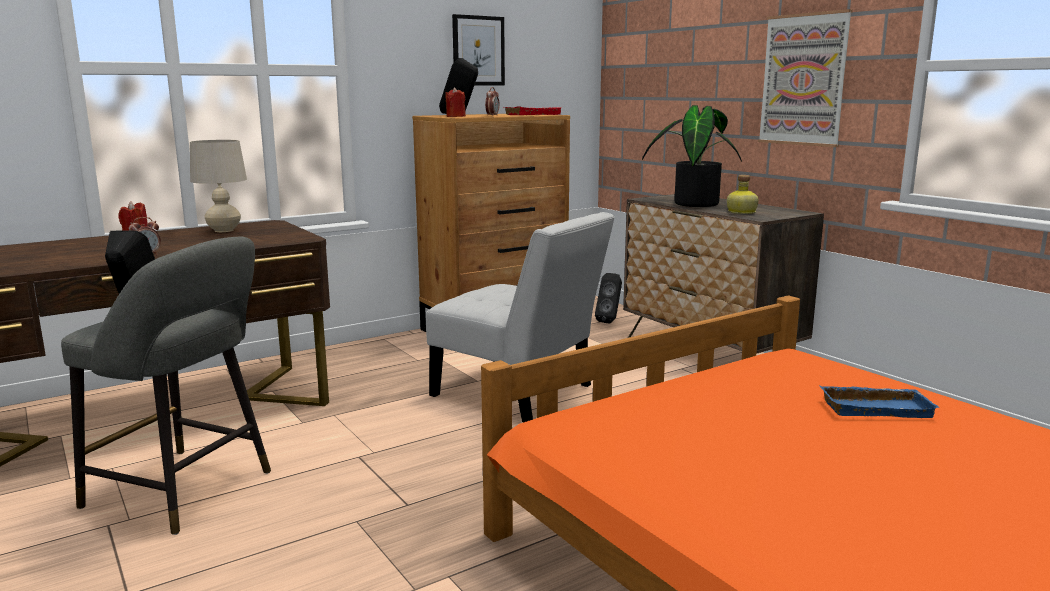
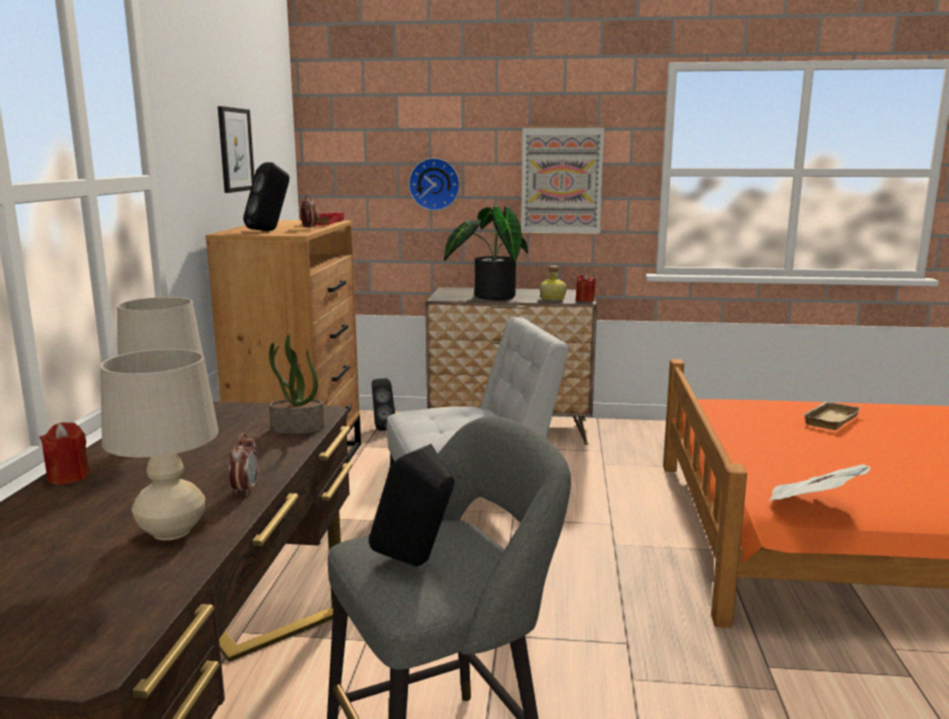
camera: 50 degrees left, 0 degrees up
red candle [445,87,466,117] -> red candle moved to [576,273,595,302]
blue tray [820,386,940,418] -> beige tray [802,402,861,430]
none -> beige table lamp [100,349,218,540]
none -> potted plant [269,334,324,434]
none -> wall clock [409,158,460,211]
none -> newspaper [767,464,871,502]

